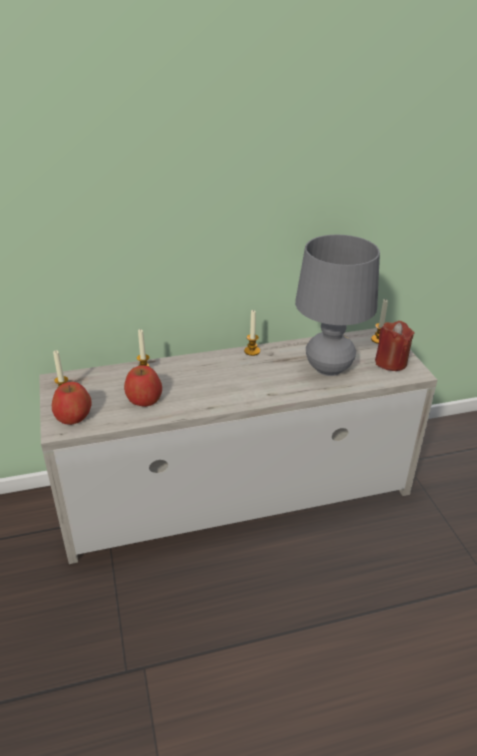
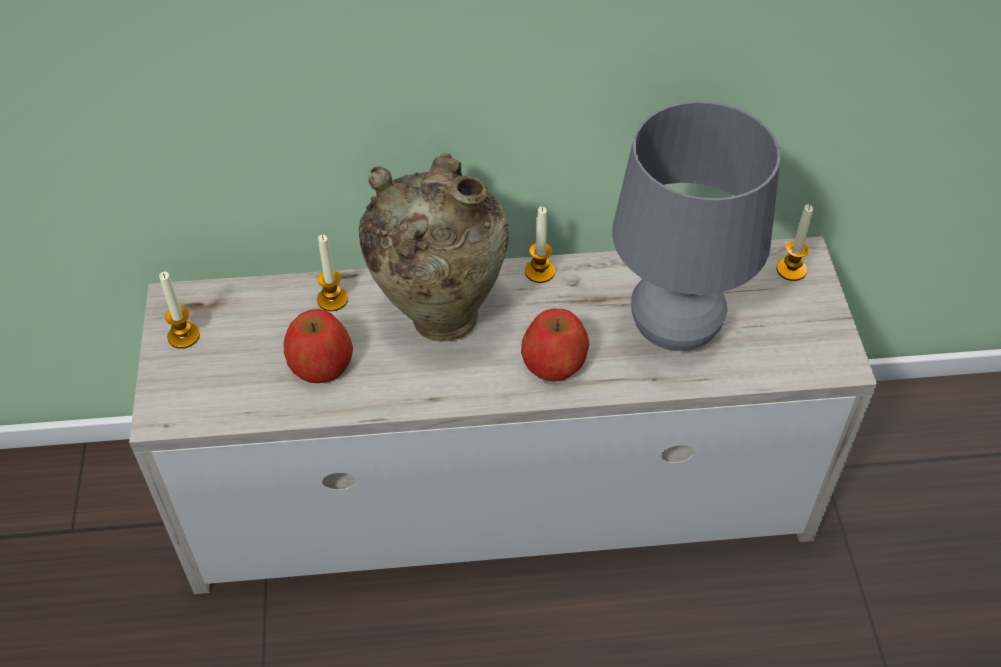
camera: 10 degrees right, 15 degrees up
apple [52,382,92,425] -> apple moved to [521,309,590,382]
red candle [375,321,415,371] -> none
none -> beige vase [359,152,509,341]

